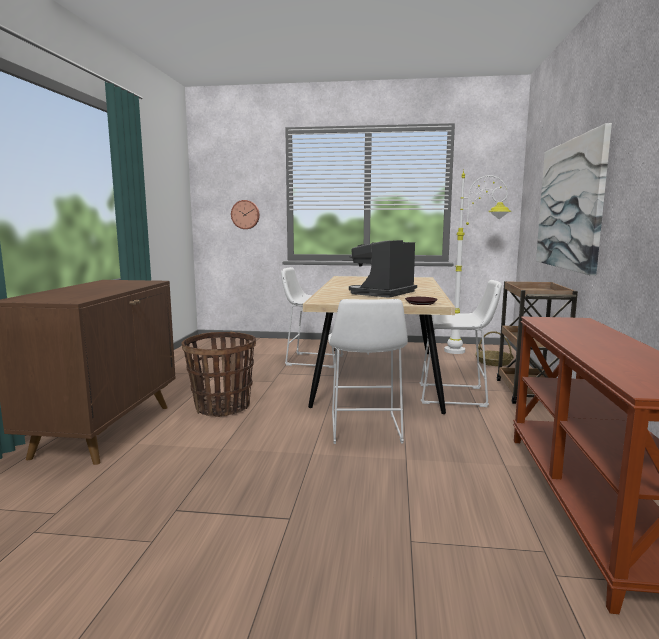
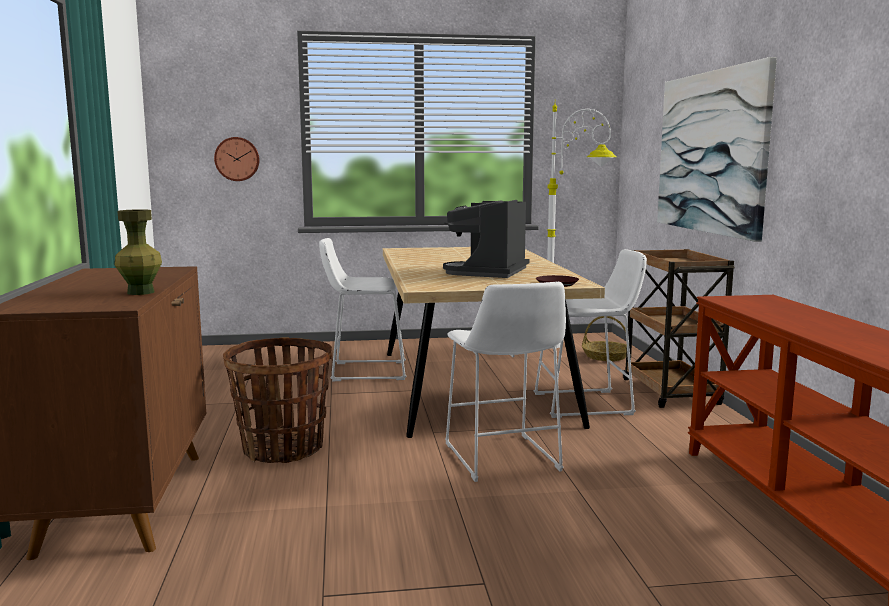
camera: 15 degrees left, 0 degrees up
none -> green vase [114,209,162,295]

